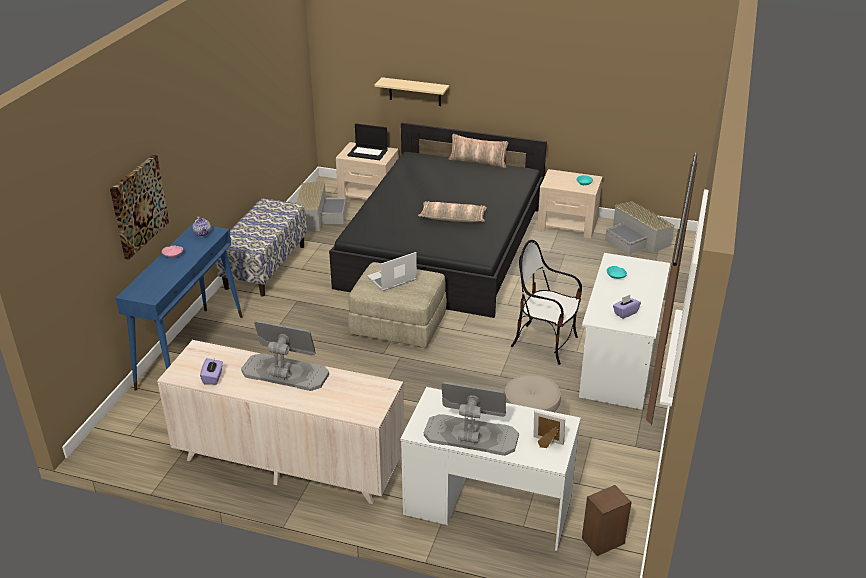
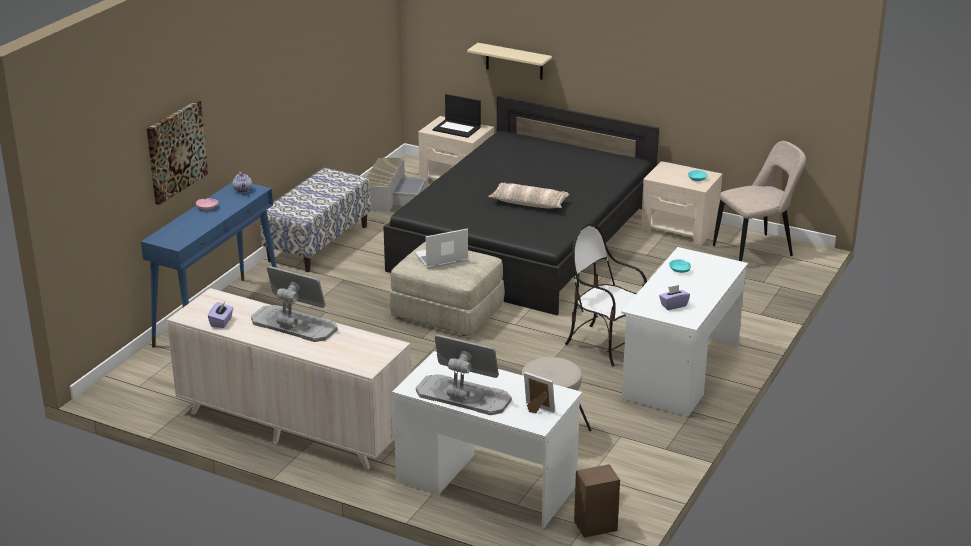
camera: 10 degrees right, 5 degrees down
pillow [448,134,508,168] -> none
grey storage box [605,201,674,255] -> beige chair [713,141,806,261]

